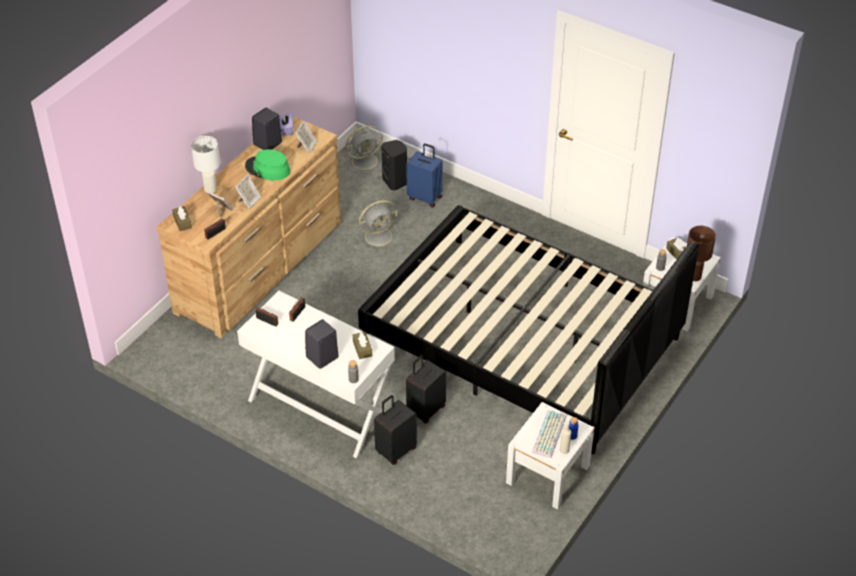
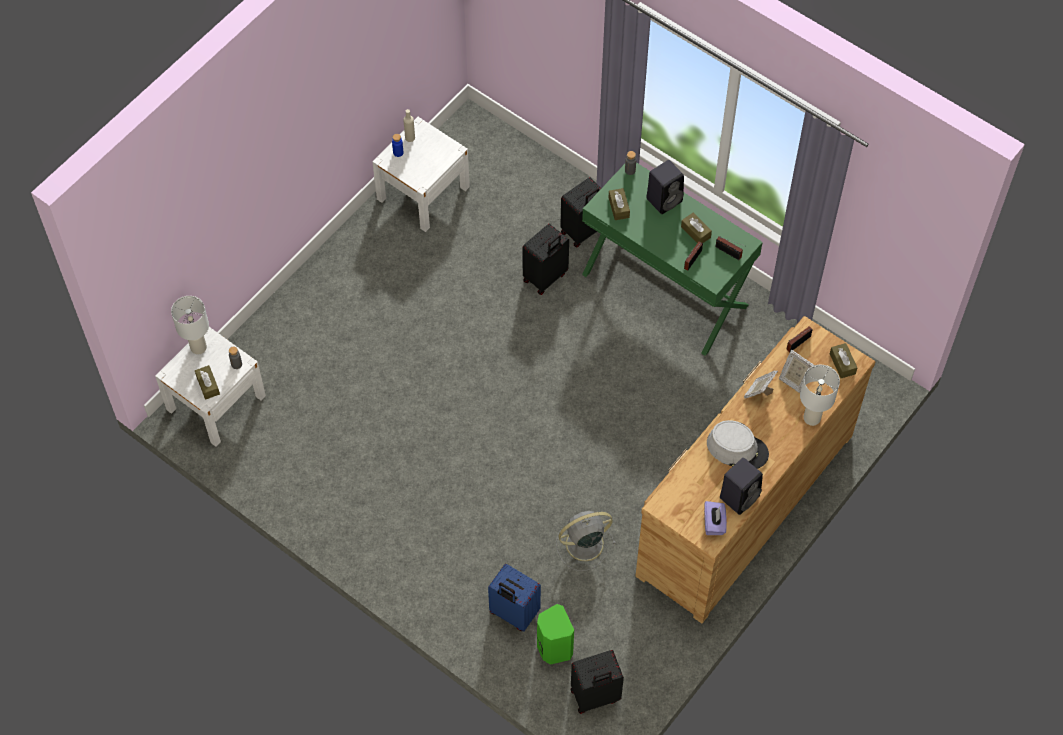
camera: 175 degrees left, 15 degrees up
white desk [237,291,395,458] -> green desk [582,162,763,356]
green hat [245,149,290,180] -> grey hat [707,420,769,469]
picture frame [295,121,317,153] -> none
grey fan [344,126,383,174] -> black suitcase [571,650,624,714]
black bed [358,205,699,454] -> none
black speaker [381,140,407,190] -> green speaker [537,604,574,665]
keyboard [532,410,566,458] -> none
brown table lamp [687,226,716,281] -> white table lamp [171,296,209,354]
none -> brown tissue box [681,213,712,243]

